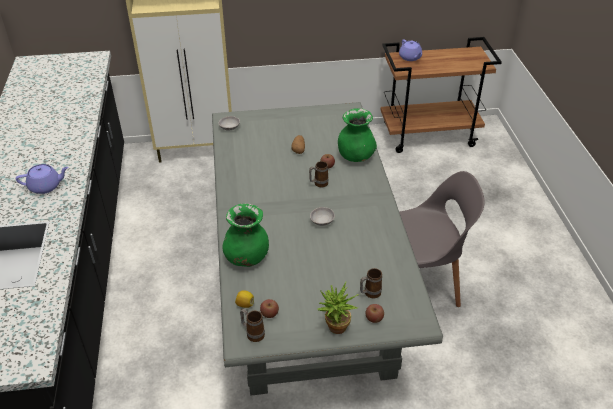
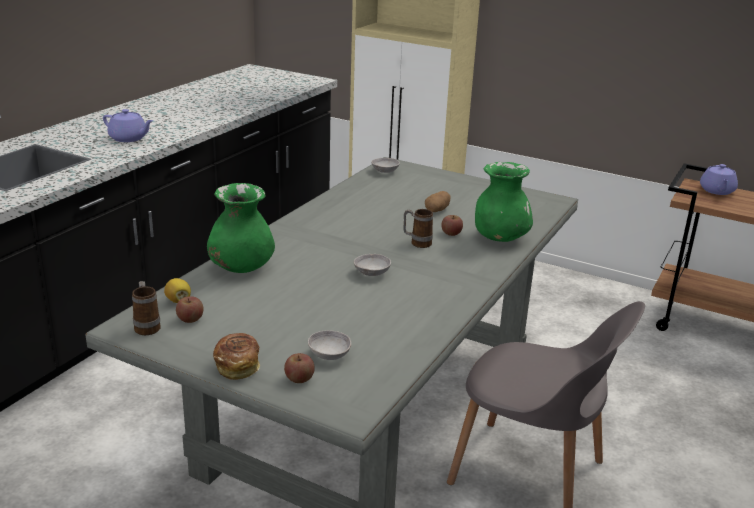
camera: 35 degrees right, 15 degrees down
potted plant [317,282,360,334] -> bread [213,333,260,380]
mug [360,268,382,298] -> grey bowl [308,330,351,360]

